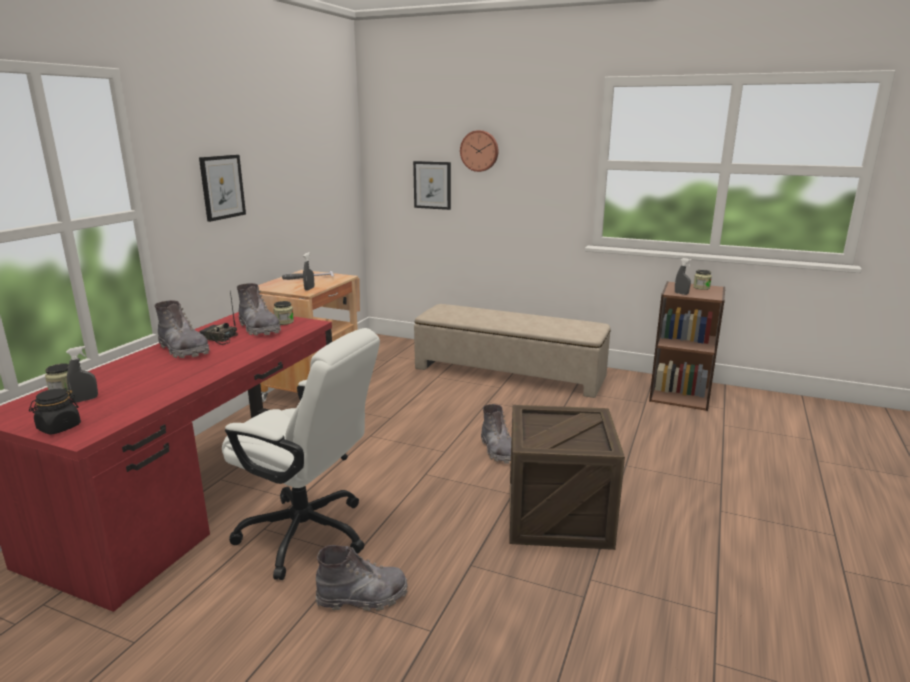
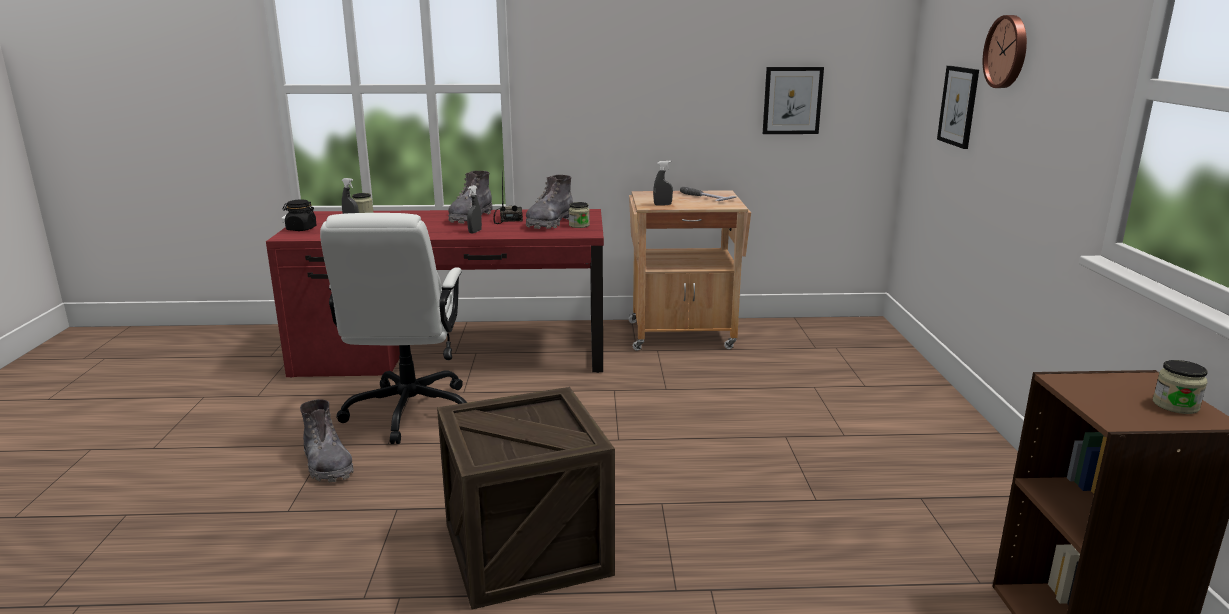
camera: 65 degrees right, 0 degrees up
picture [199,155,246,222] -> picture moved to [763,67,824,134]
beige bench [414,304,611,398] -> none
grey boot [481,404,511,464] -> none
grey spray bottle [675,258,692,295] -> grey spray bottle moved to [467,185,482,234]

